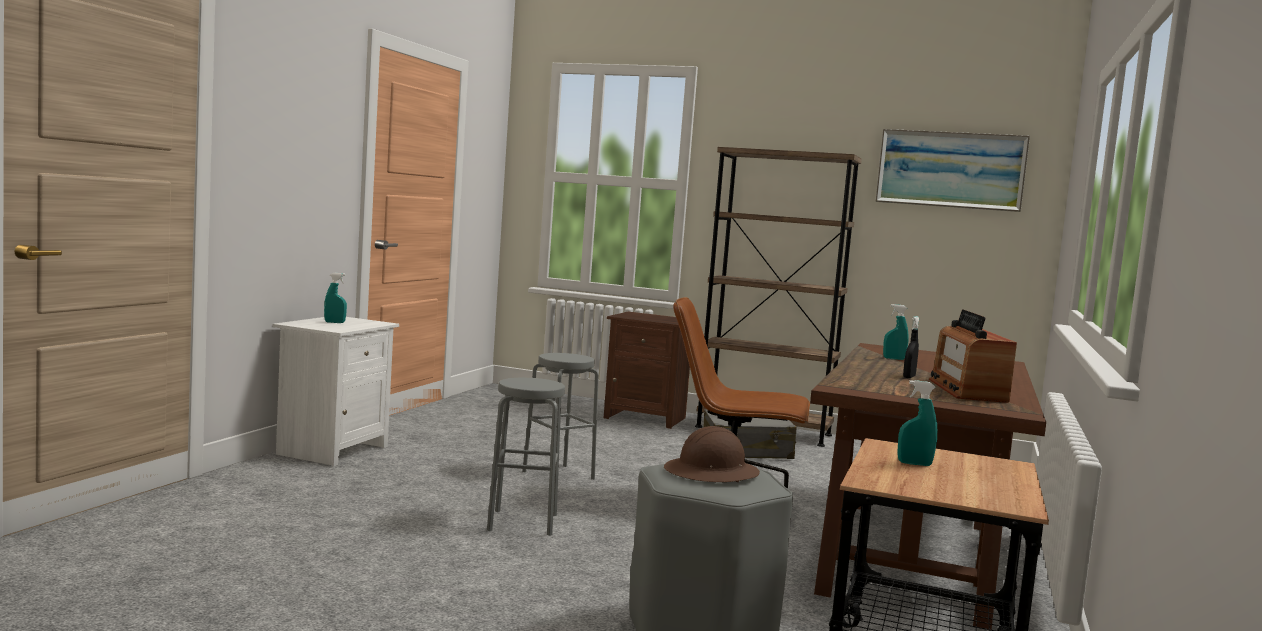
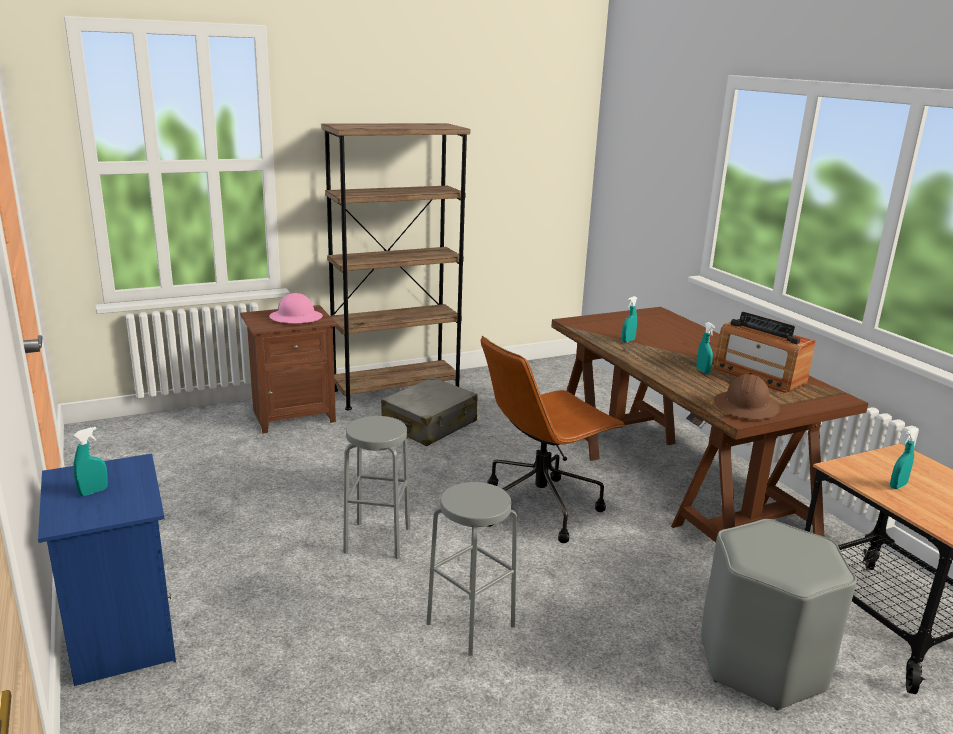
camera: 45 degrees left, 15 degrees up
white nightstand [273,317,399,467] -> blue nightstand [38,454,176,686]
brown hard hat [664,426,760,482] -> brown hard hat moved to [714,374,780,419]
picture [875,129,1030,212] -> none
black spray bottle [903,316,919,378] -> turquoise spray bottle [696,322,715,374]
none -> pink hard hat [269,293,323,323]

